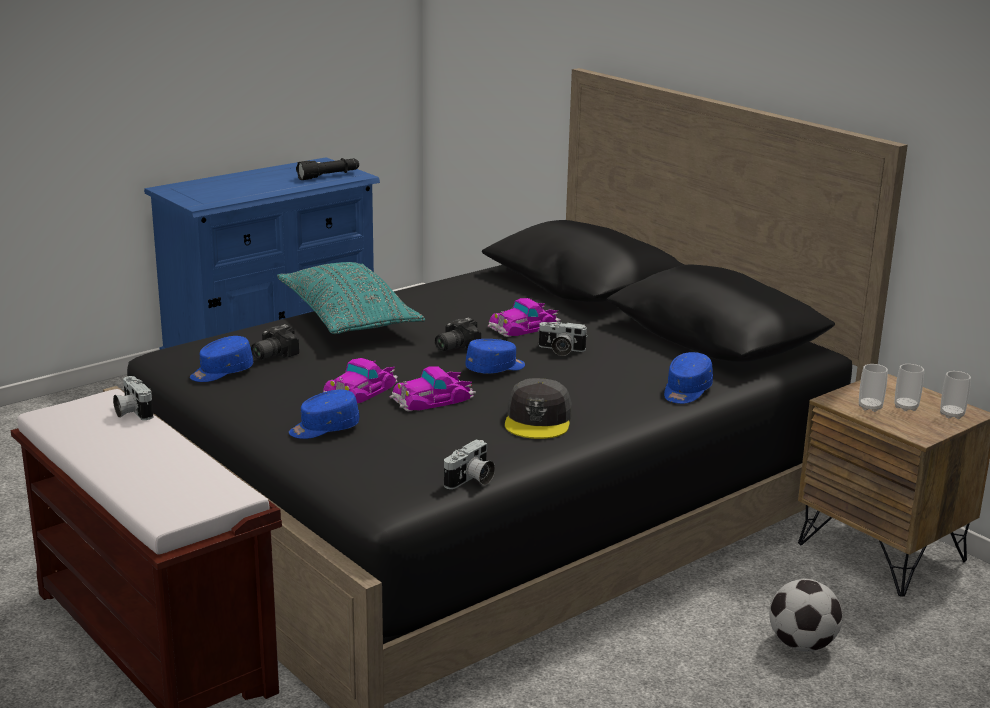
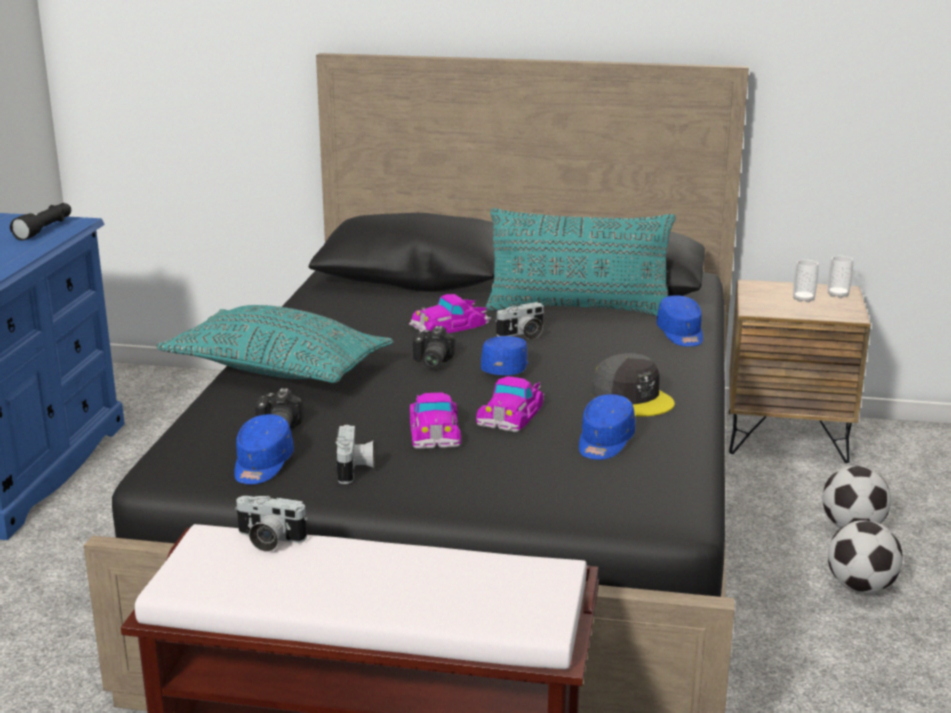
camera: 40 degrees left, 0 degrees up
blue cap [289,389,359,439] -> blue cap moved to [579,394,635,460]
camera [444,439,495,489] -> camera moved to [336,425,374,484]
toy car [488,298,561,337] -> toy car turned 45 degrees clockwise [409,294,491,333]
cup [859,364,888,412] -> none
none -> turquoise pillow [486,208,676,316]
none -> football [828,520,903,593]

